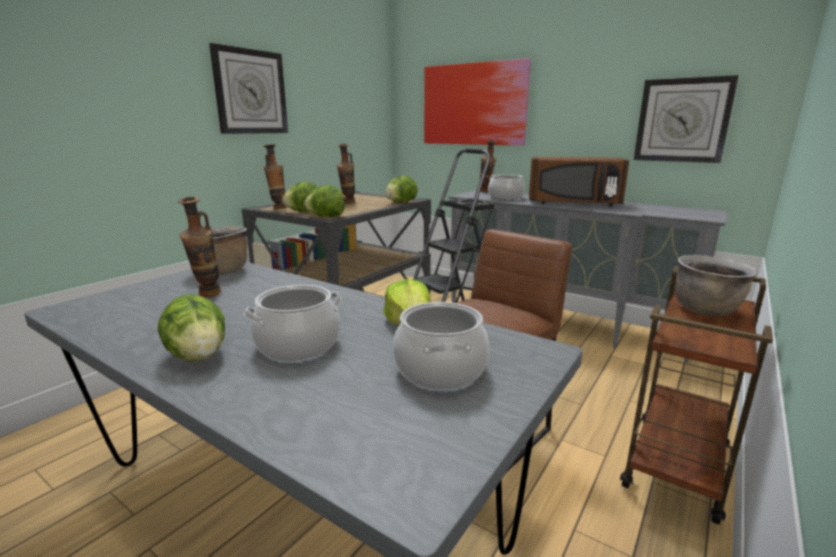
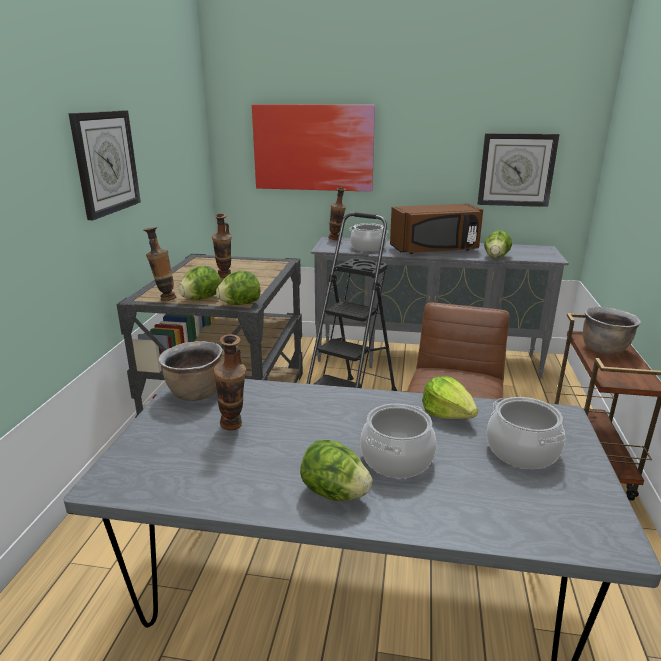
camera: 25 degrees left, 5 degrees up
lettuce [385,175,418,203] -> lettuce moved to [484,230,512,258]

